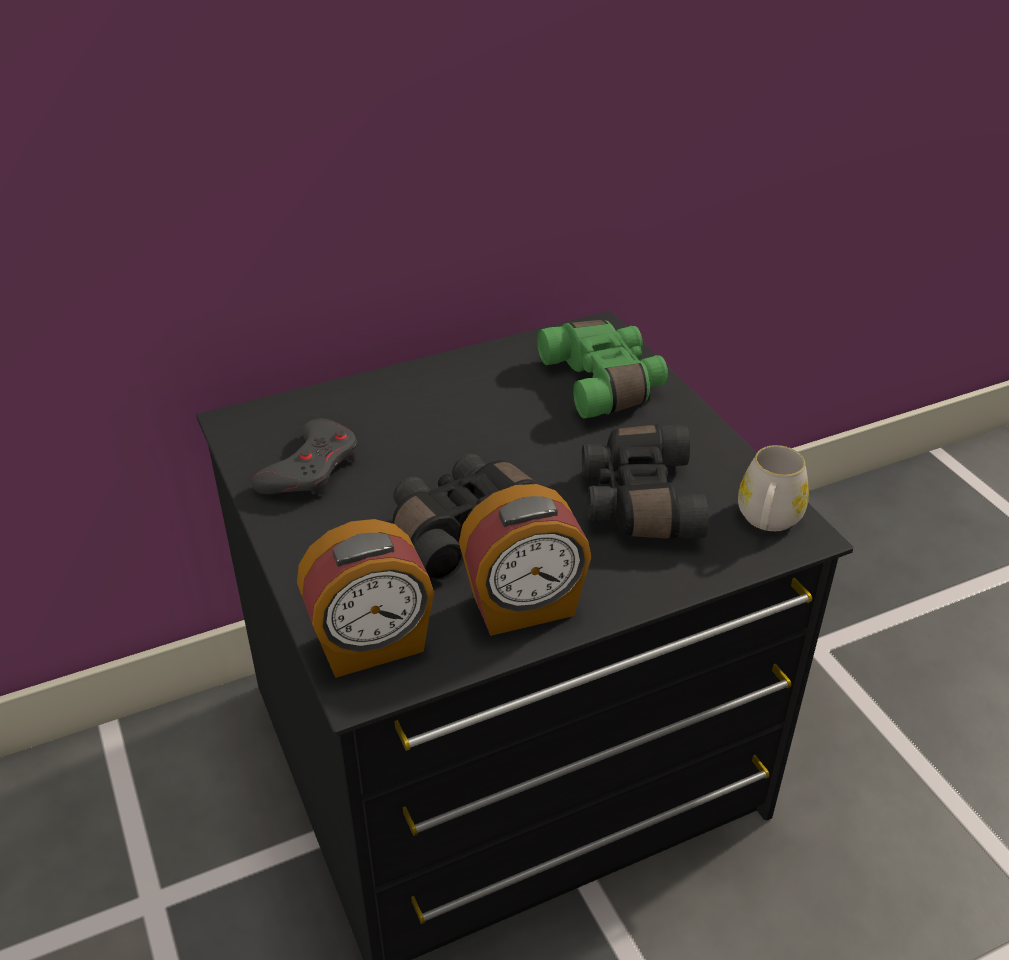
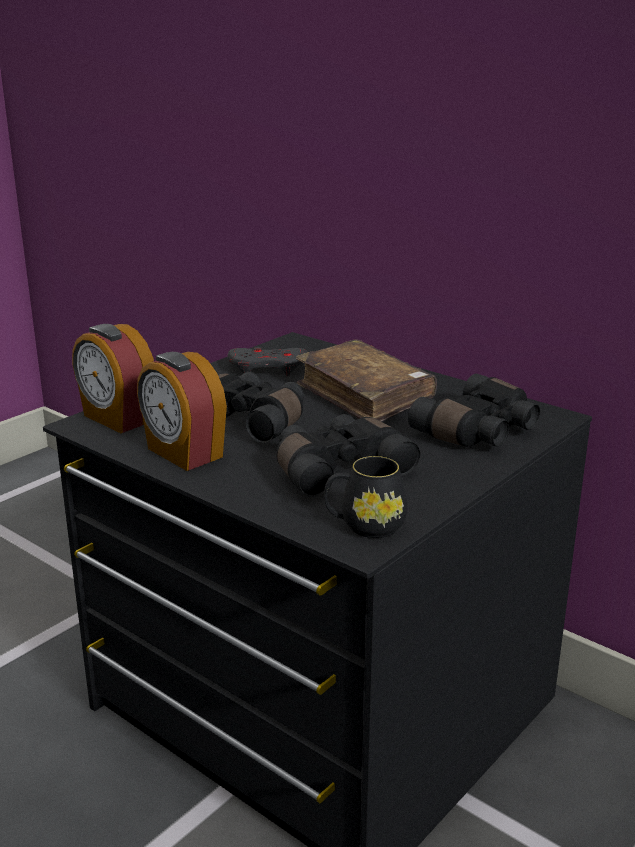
camera: 65 degrees right, 15 degrees down
green binoculars [537,320,668,419] -> black binoculars [408,374,540,447]
white mug [738,445,809,531] -> black mug [324,456,407,538]
none -> brown book [296,340,437,422]

